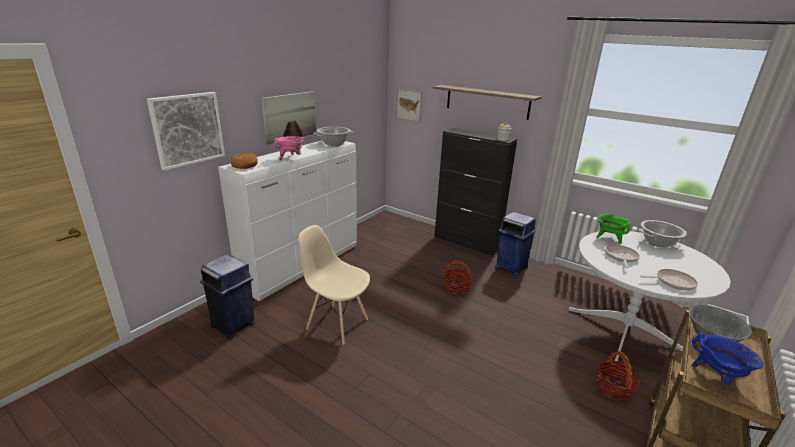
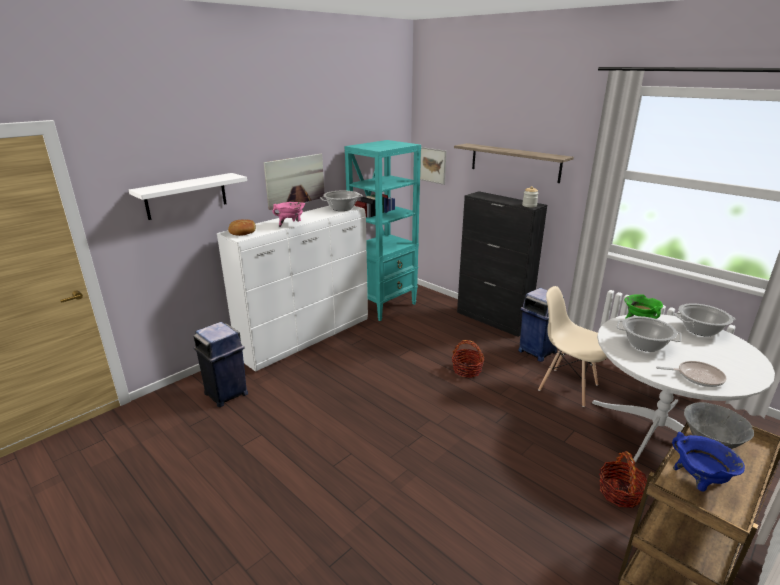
camera: 10 degrees right, 0 degrees up
picture [147,92,225,170] -> white shelf [129,173,247,220]
beige chair [298,225,370,345] -> beige chair moved to [538,286,607,407]
frying pan [605,245,640,268] -> cooking pot [617,316,682,352]
none -> turquoise bookcase [345,140,421,321]

